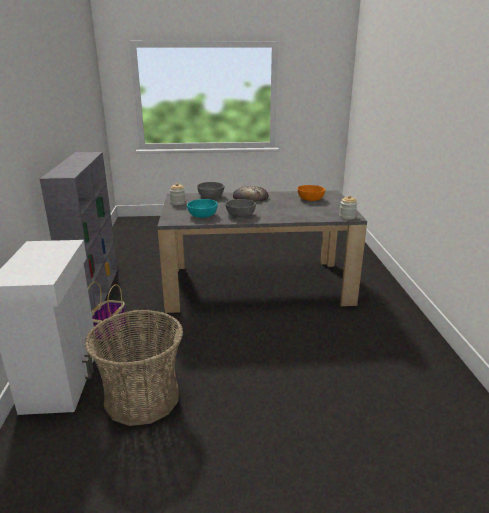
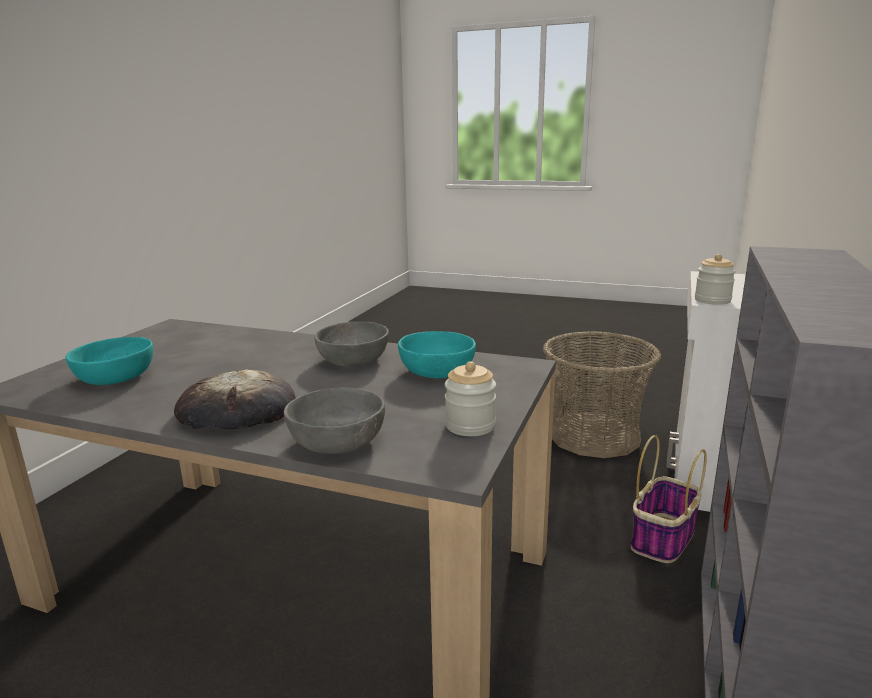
camera: 155 degrees left, 5 degrees down
orange bowl [298,185,325,201] -> turquoise bowl [65,337,153,385]
jar [339,195,358,220] -> jar moved to [695,254,736,305]

